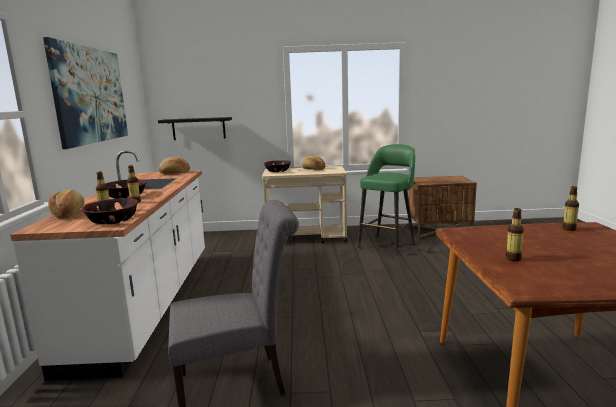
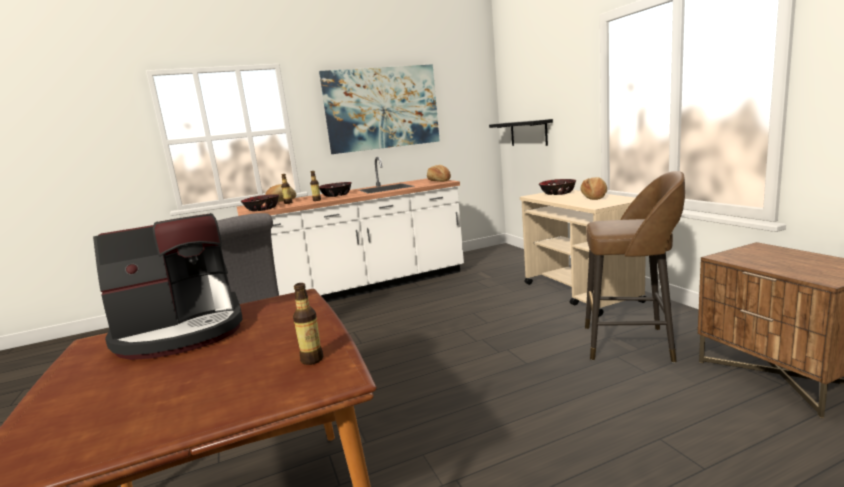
camera: 70 degrees right, 0 degrees up
green stool [358,144,415,256] -> brown stool [585,171,685,363]
bottle [505,208,524,261] -> coffee machine [93,213,243,360]

